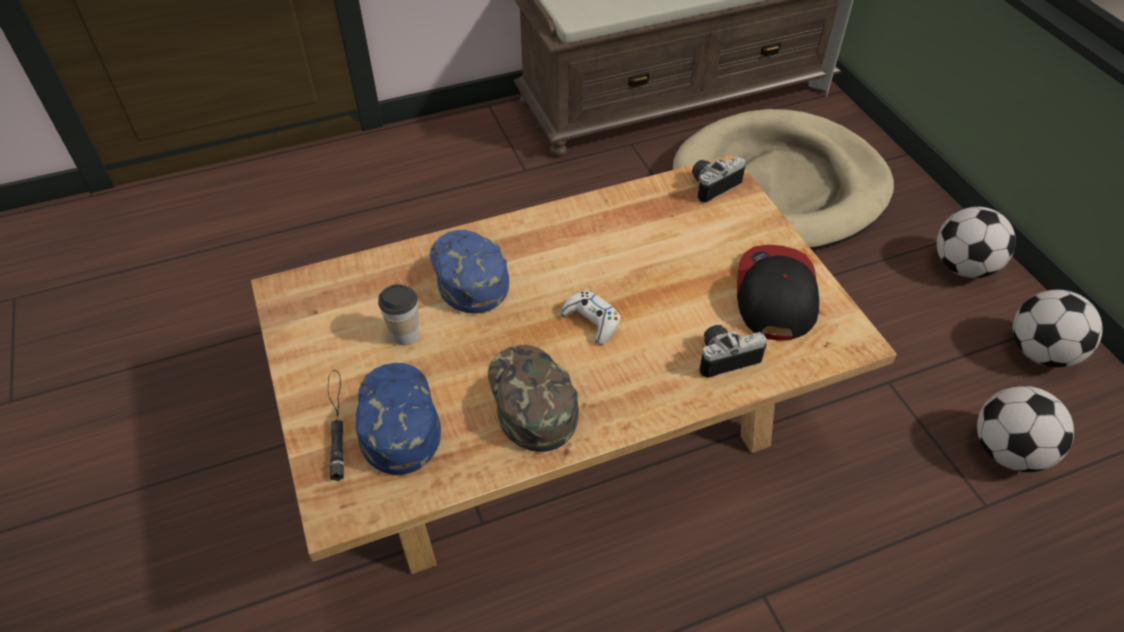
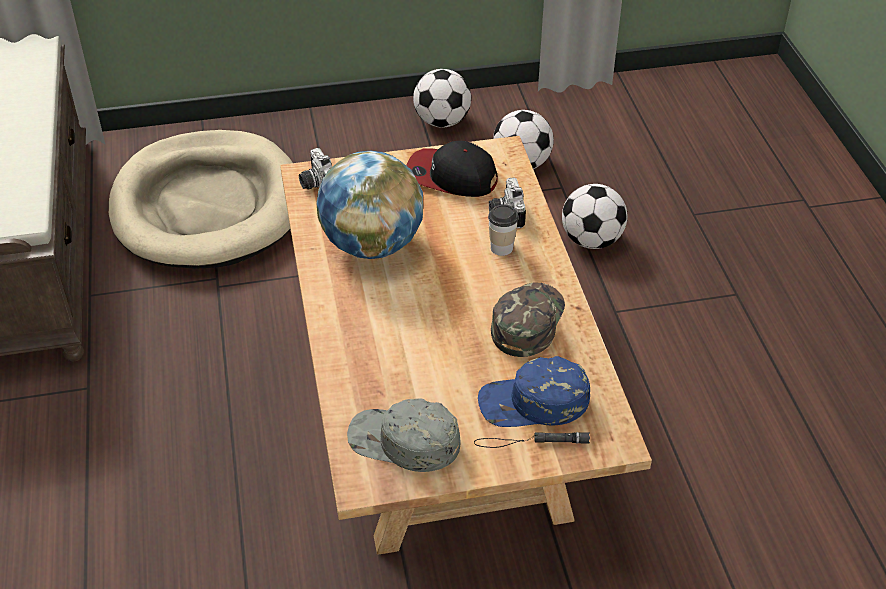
camera: 80 degrees left, 5 degrees down
cup [378,284,419,345] -> cup moved to [488,205,519,256]
blue cap [430,230,509,313] -> none
green cap [488,345,579,452] -> green cap turned 120 degrees clockwise [491,282,565,357]
white game controller [560,290,621,345] -> none
football [937,207,1016,278] -> football moved to [562,184,627,249]
none -> globe [316,151,423,259]
none -> grey cap [347,398,460,472]

